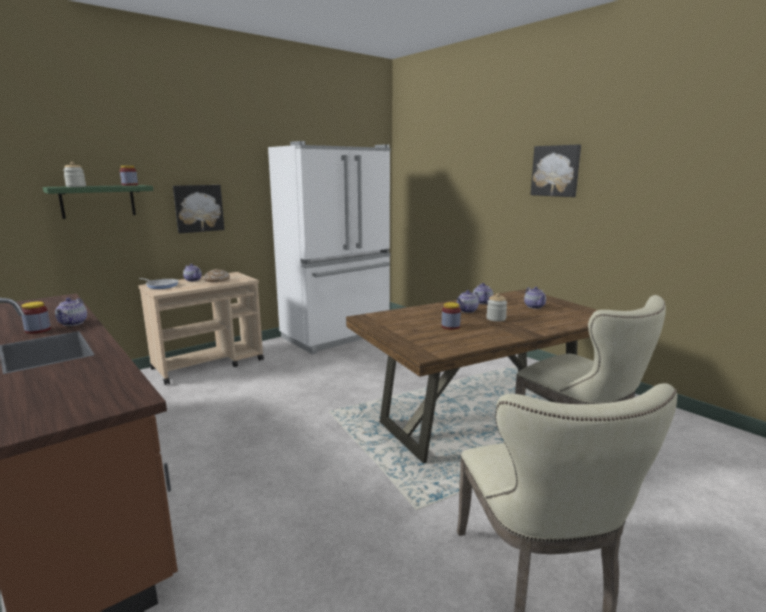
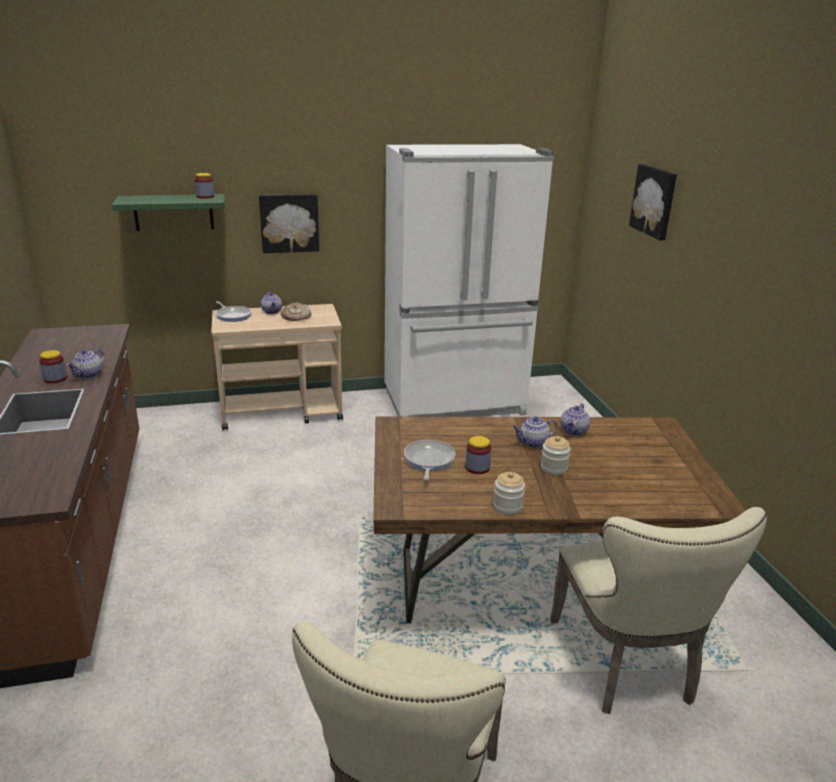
camera: 25 degrees right, 10 degrees up
jar [63,162,86,187] -> jar moved to [493,472,525,515]
teapot [524,287,546,309] -> none
picture [530,145,581,197] -> picture moved to [629,164,677,240]
none -> frying pan [404,440,456,480]

